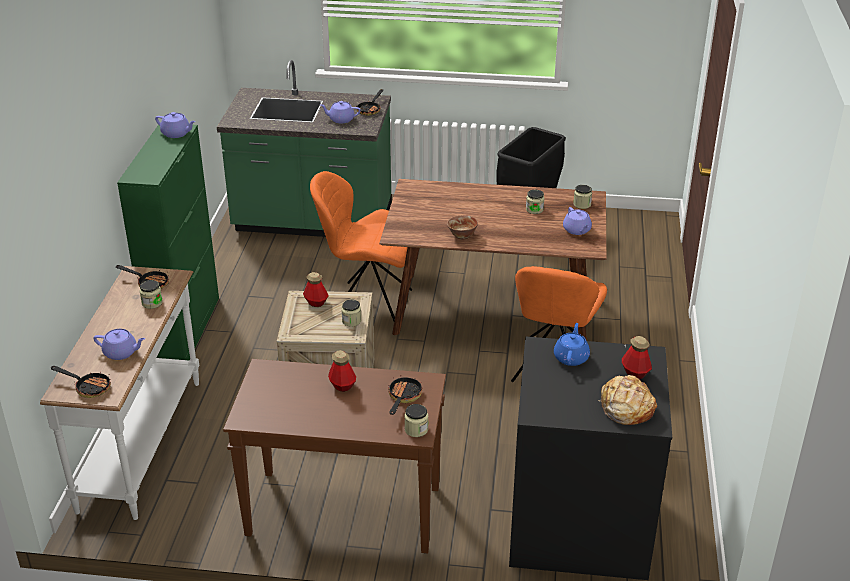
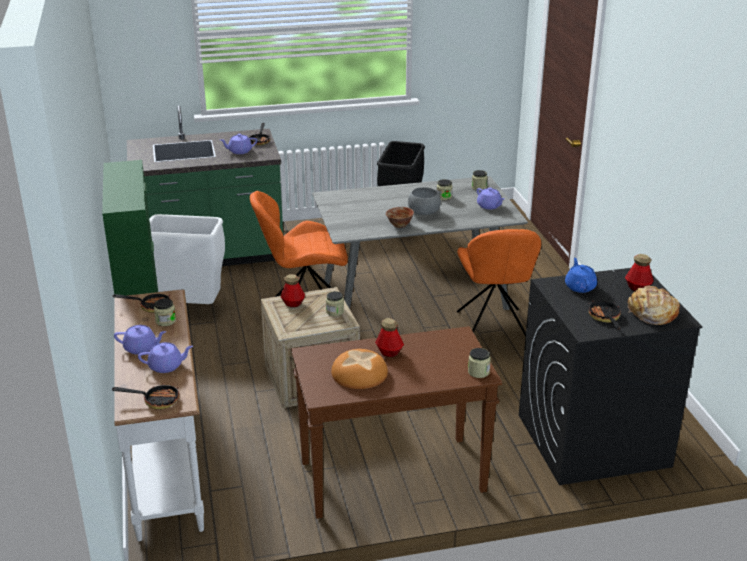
camera: 20 degrees left, 5 degrees down
purple teapot [155,112,196,138] -> purple teapot moved to [114,325,166,355]
brown dining table [379,179,607,341] -> grey dining table [312,176,528,310]
frying pan [388,375,423,415] -> frying pan moved to [588,302,622,330]
none -> white trash can [149,214,225,304]
none -> bread [331,349,388,389]
none -> grey bowl [408,187,441,215]

